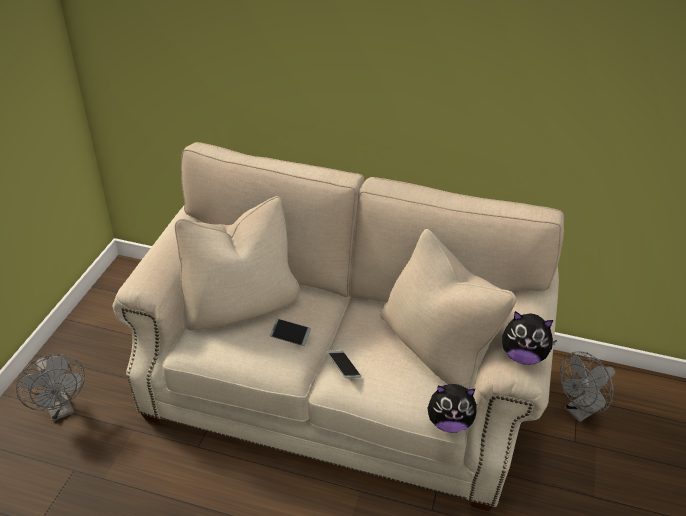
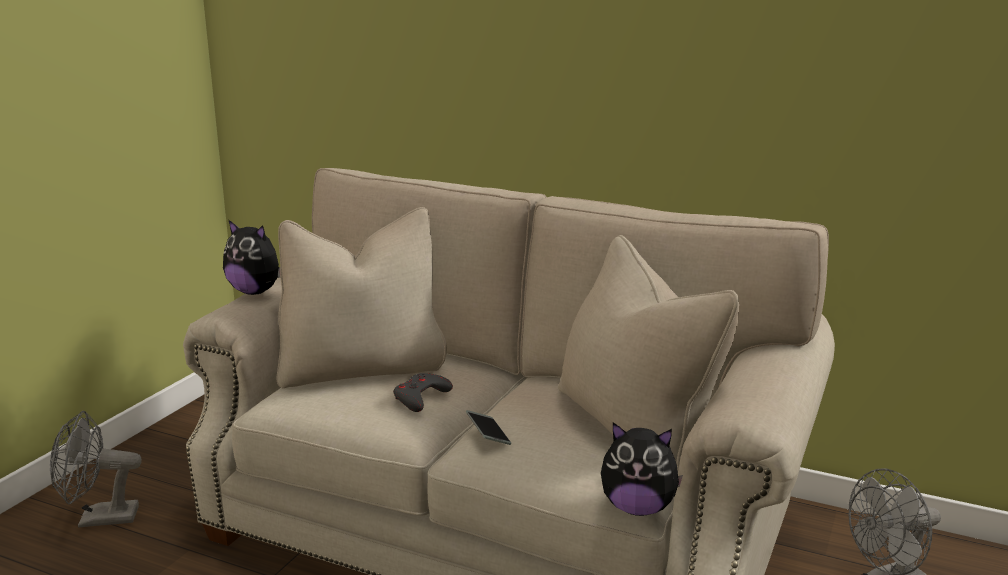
camera: 10 degrees right, 20 degrees down
grey fan [16,354,85,421] -> grey fan turned 105 degrees clockwise [50,411,142,528]
phone [270,319,311,346] -> grey game controller [393,373,453,412]
plush toy [502,311,557,365] -> plush toy moved to [223,220,280,295]

